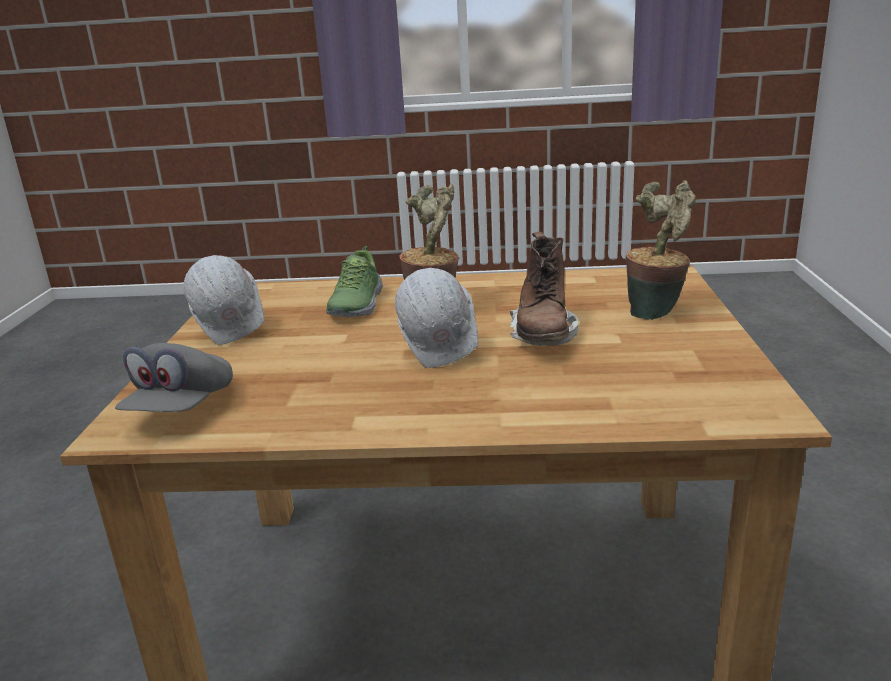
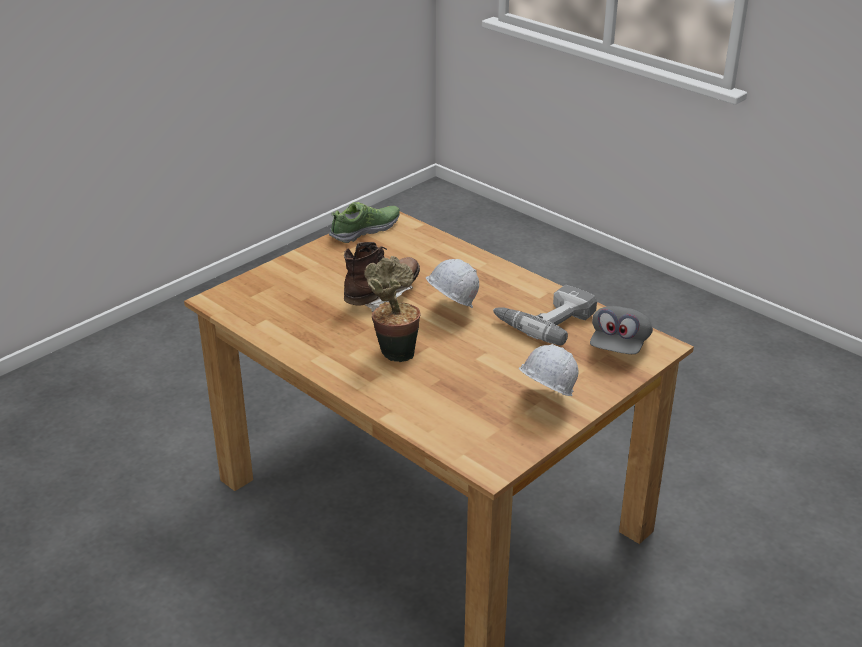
camera: 140 degrees left, 10 degrees up
grey cap [115,343,233,412] -> grey cap turned 150 degrees clockwise [590,306,653,354]
shoe [326,246,383,318] -> shoe moved to [329,202,400,243]
potted plant [626,180,696,320] -> none
none -> power drill [493,285,597,345]

